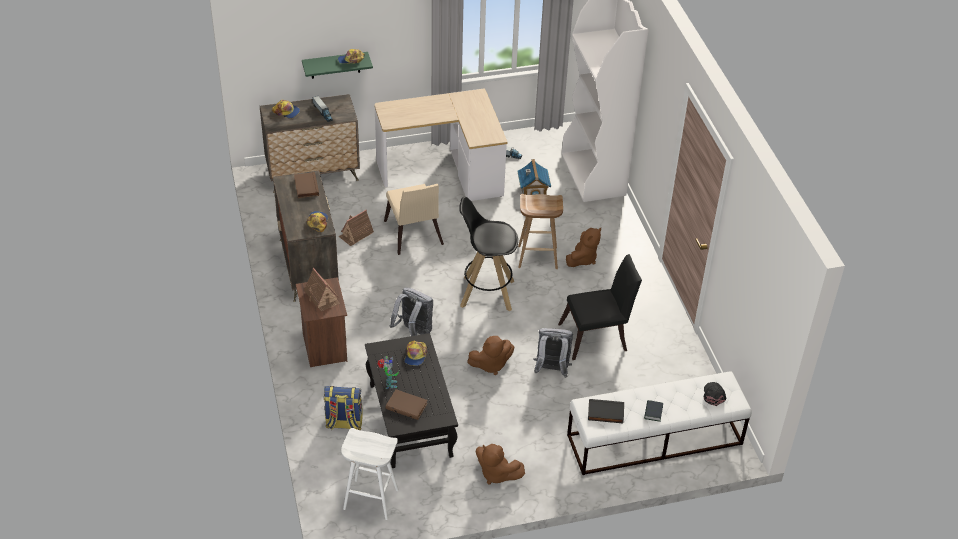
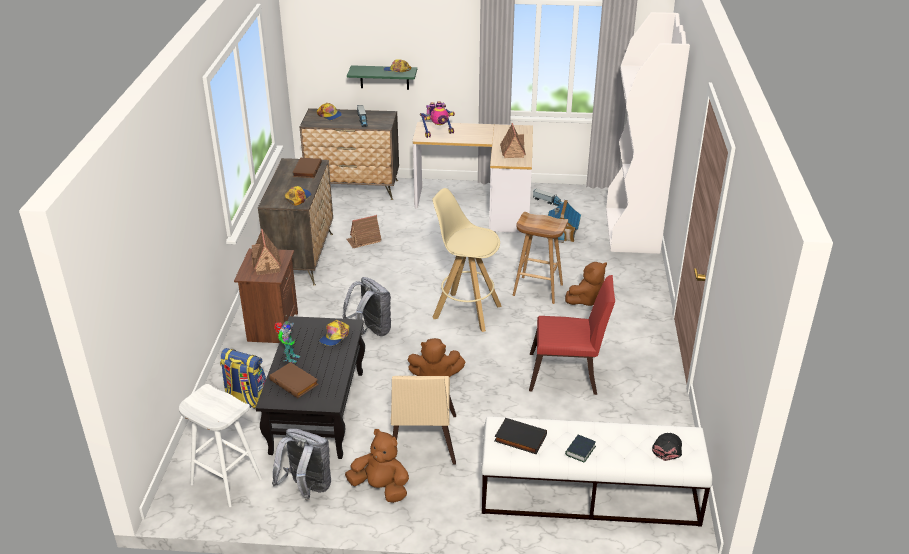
camera: 20 degrees right, 10 degrees down
beige chair [384,184,444,255] -> beige chair moved to [391,376,456,465]
black stool [459,196,518,311] -> beige stool [432,188,502,332]
brown plush toy [476,444,525,484] -> brown plush toy turned 150 degrees clockwise [345,429,409,503]
grey backpack [533,328,573,378] -> grey backpack moved to [272,429,331,500]
black chair [558,254,642,360] -> red chair [529,275,615,395]
none -> toy robot [420,101,455,138]
none -> toy house [500,123,526,158]

